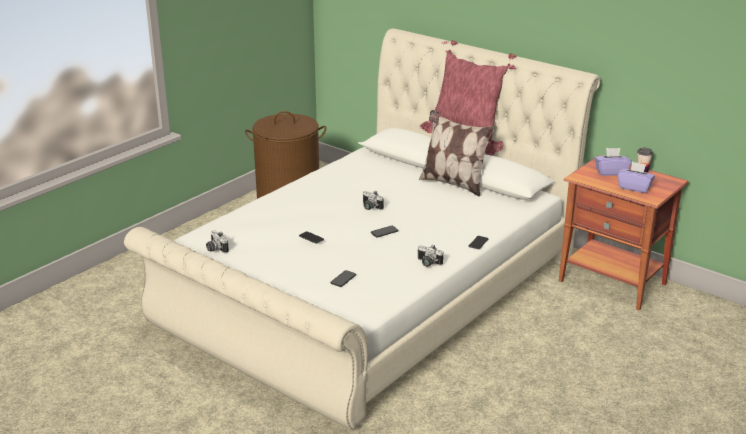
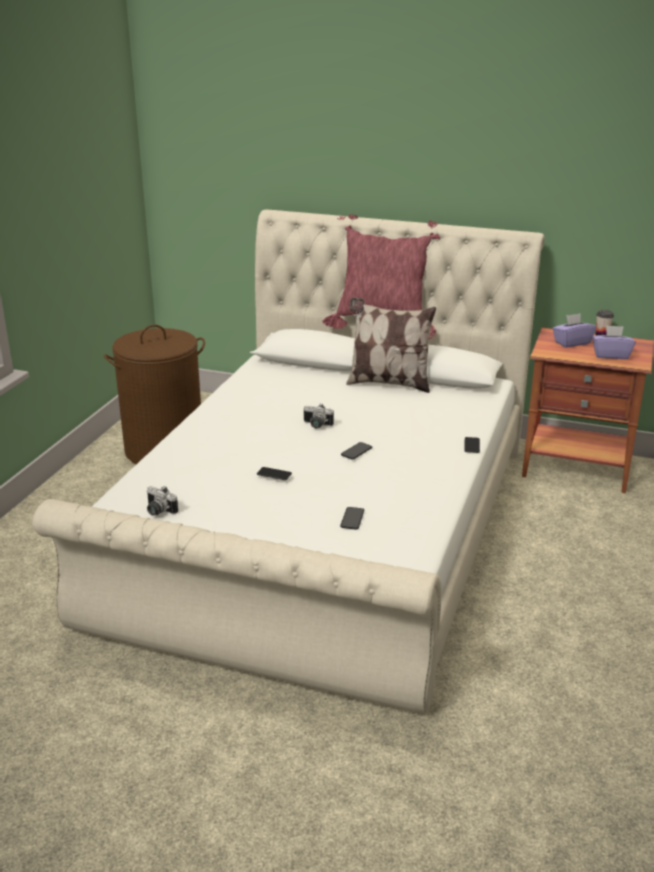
camera: 20 degrees left, 0 degrees up
camera [418,245,444,267] -> none

